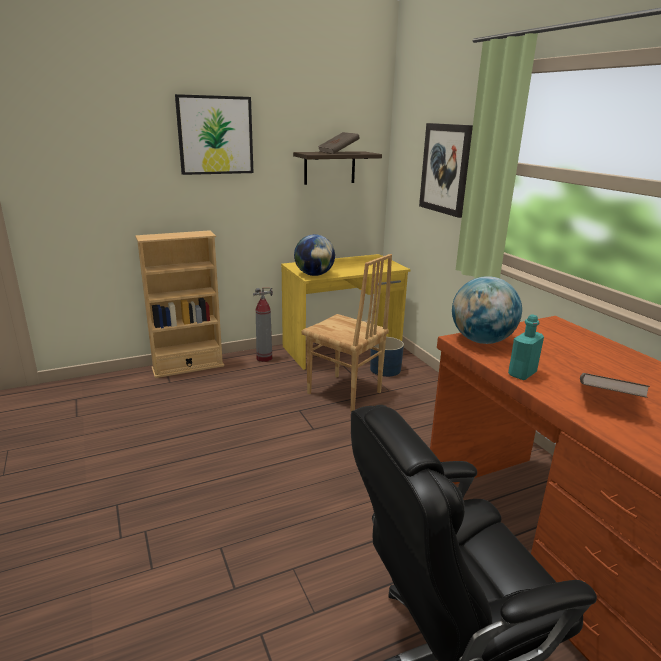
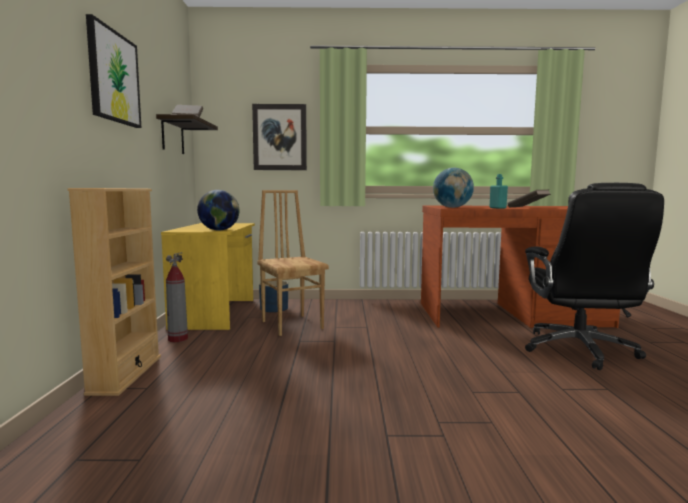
camera: 65 degrees left, 15 degrees down
brown chair [302,254,392,412] -> brown chair turned 90 degrees counterclockwise [257,190,329,336]

